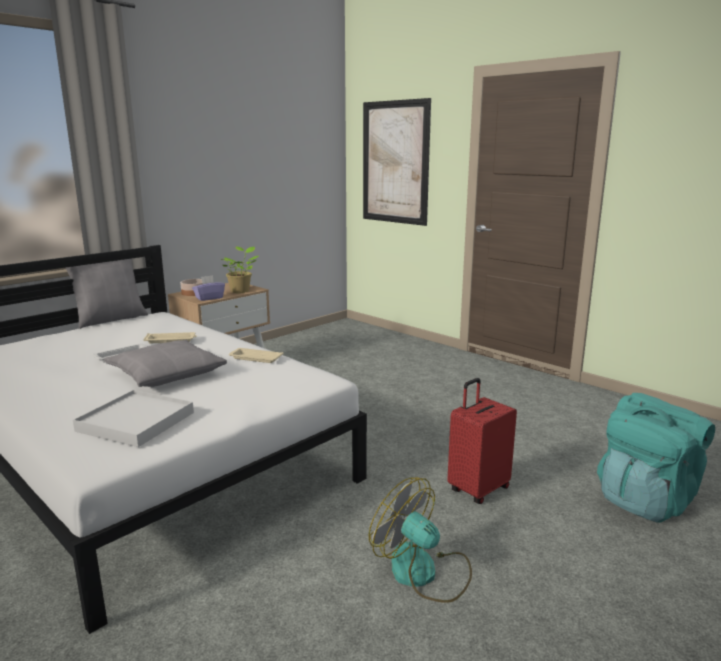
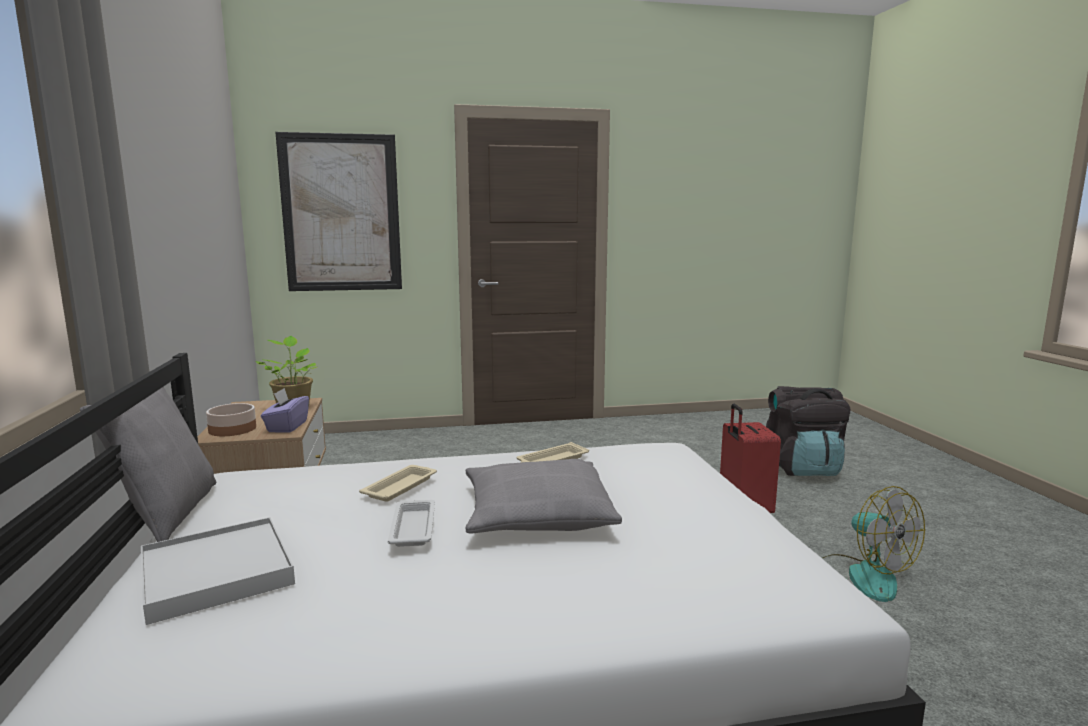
camera: 55 degrees left, 5 degrees down
white tray [73,390,194,447] -> white tray moved to [141,517,295,625]
fan [369,478,472,603] -> fan turned 105 degrees counterclockwise [822,486,925,602]
turquoise backpack [597,393,715,522] -> black backpack [766,386,851,476]

